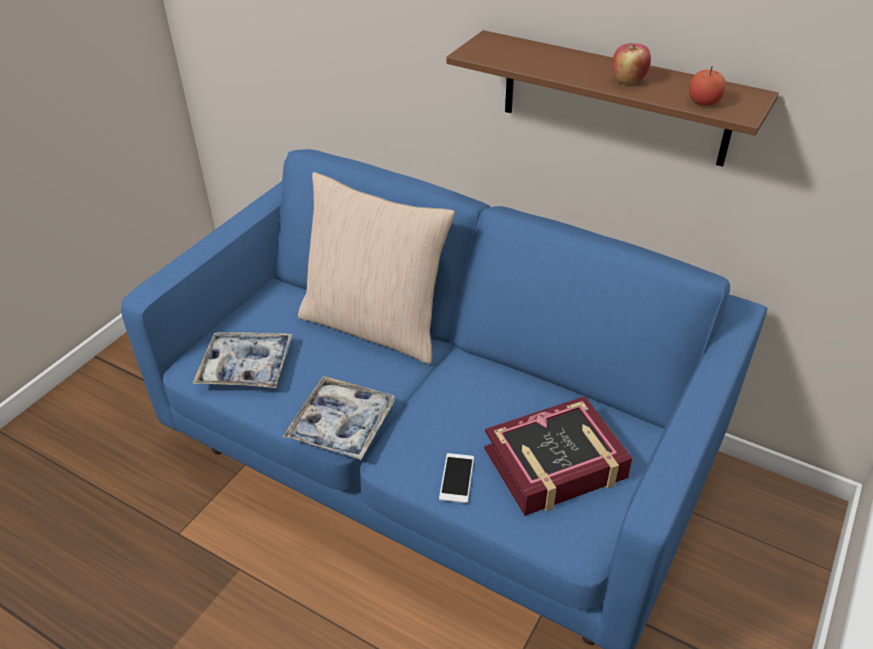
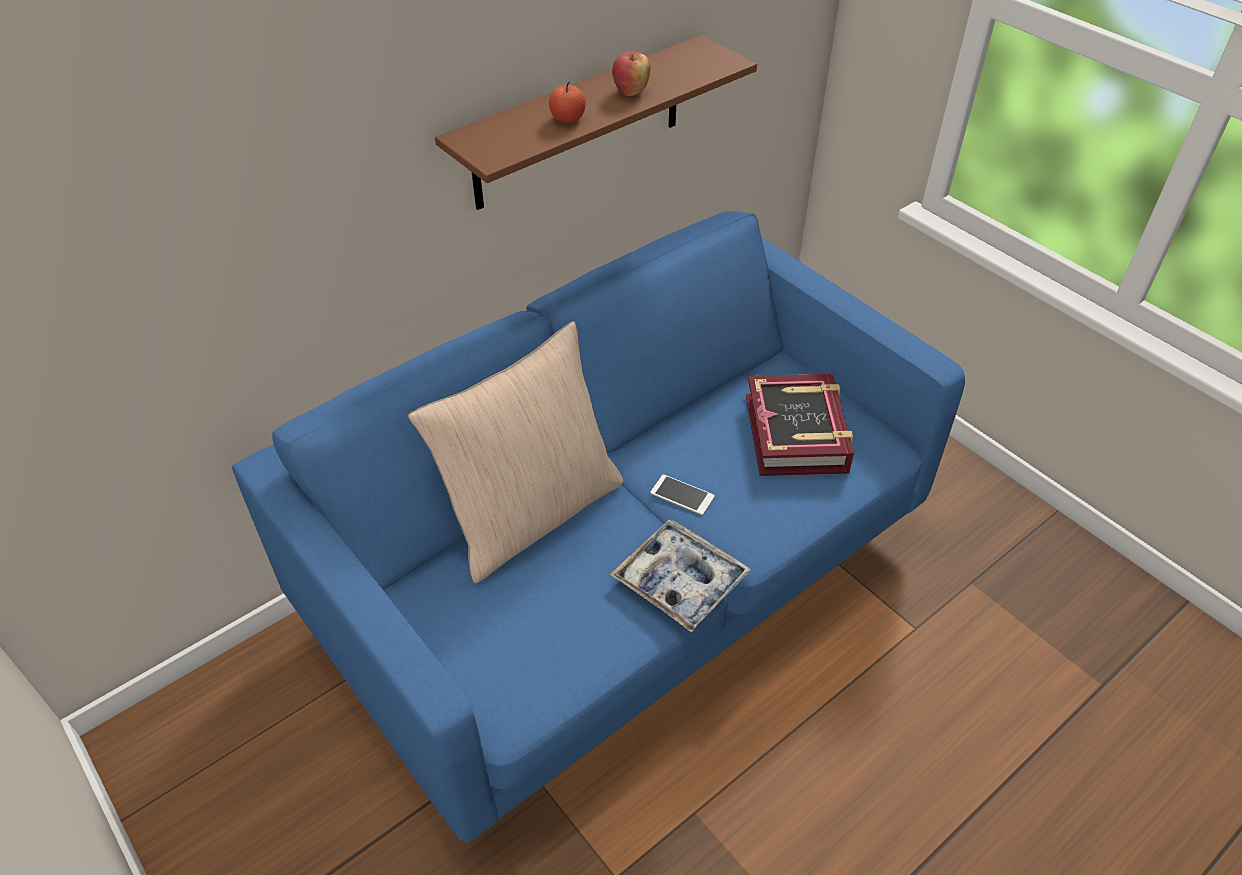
camera: 70 degrees left, 5 degrees up
tray [192,332,293,388] -> none
phone [439,453,474,503] -> phone moved to [651,474,715,515]
apple [689,66,726,106] -> apple moved to [549,82,586,123]

